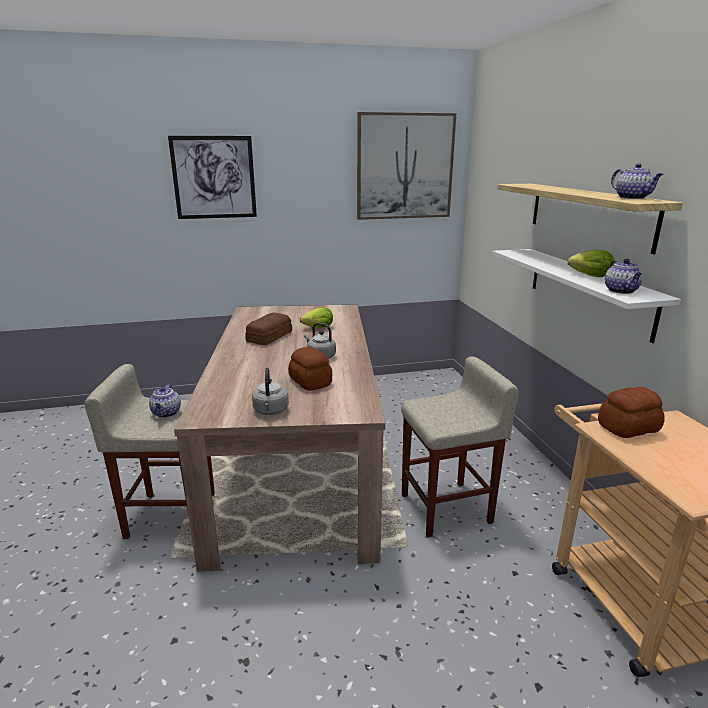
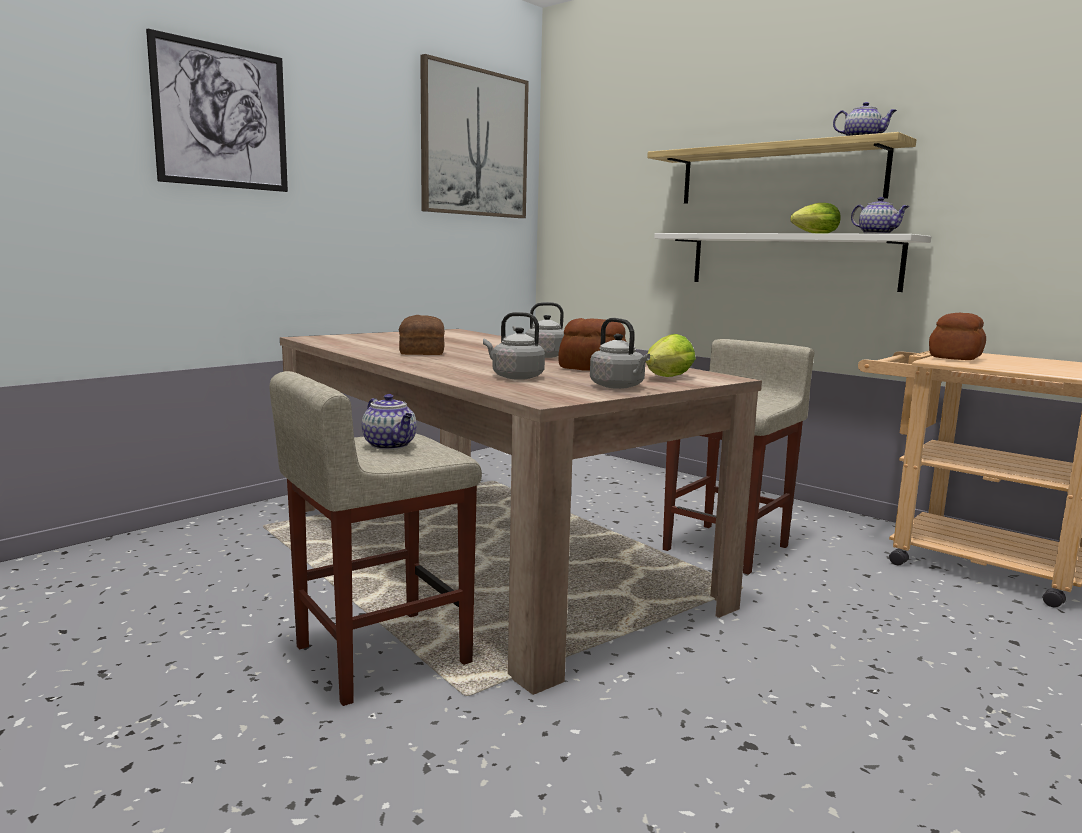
camera: 35 degrees left, 10 degrees down
lettuce [300,307,333,327] -> lettuce moved to [646,334,696,377]
none -> grey kettle [483,312,545,380]

